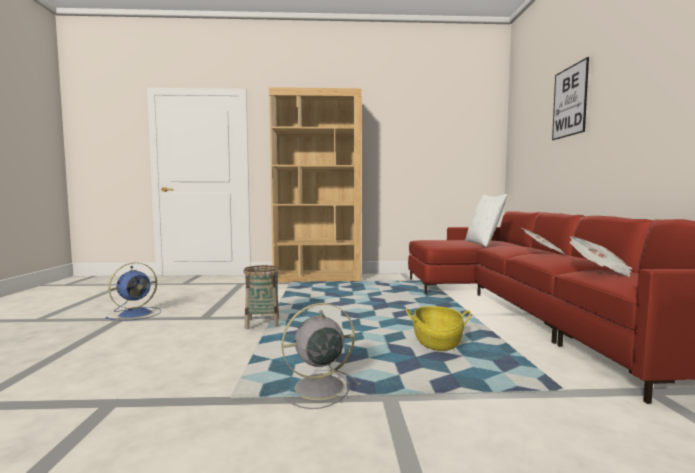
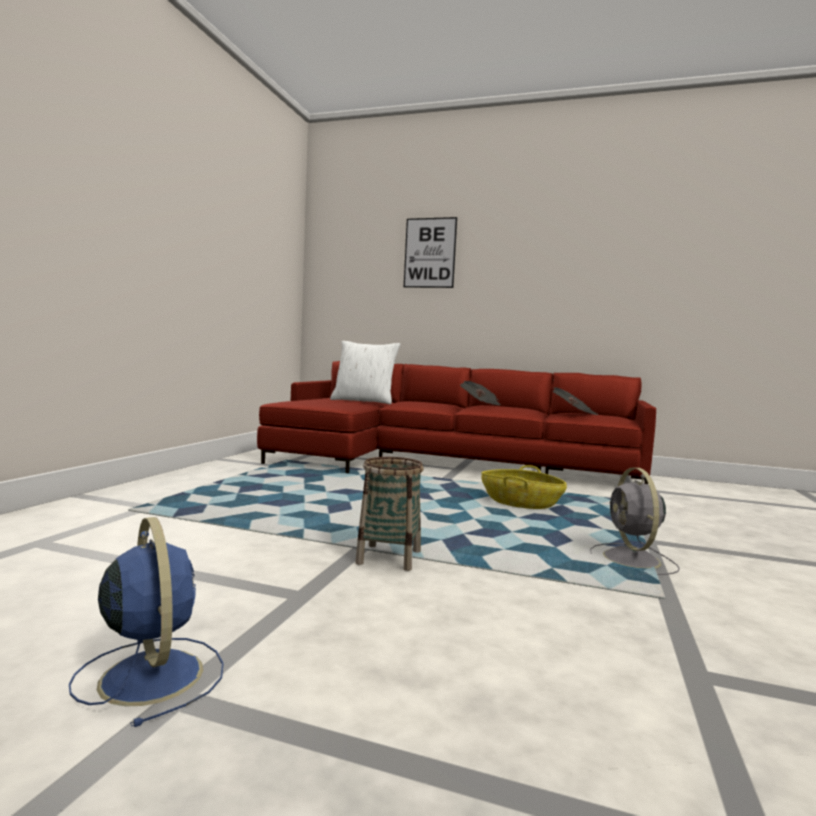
camera: 70 degrees left, 0 degrees up
brown bookcase [269,87,362,282] -> none

